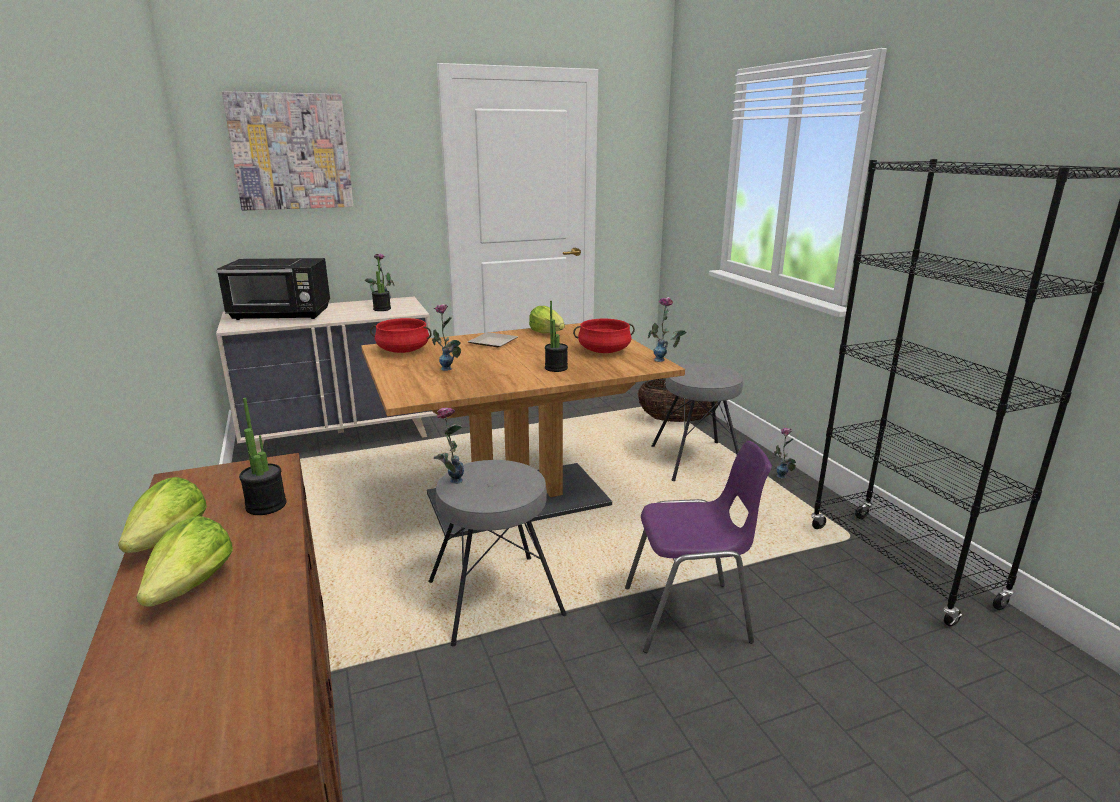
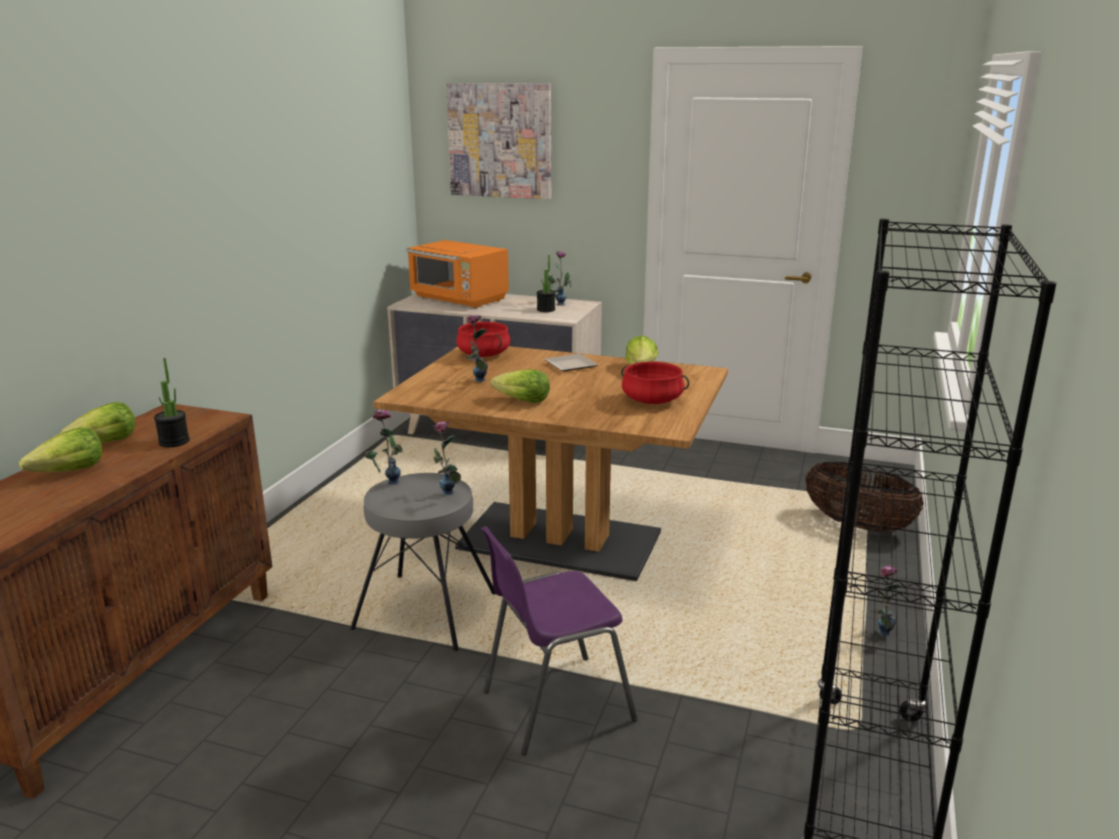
camera: 40 degrees right, 0 degrees up
black microwave [216,258,330,320] -> orange microwave [407,240,509,308]
potted plant [545,301,568,372] -> none
purple chair [625,441,772,653] -> purple chair turned 120 degrees clockwise [481,526,638,755]
vase [648,297,686,362] -> vase moved to [432,422,461,495]
grey stool [652,363,743,481] -> none
none -> lettuce [491,369,550,403]

